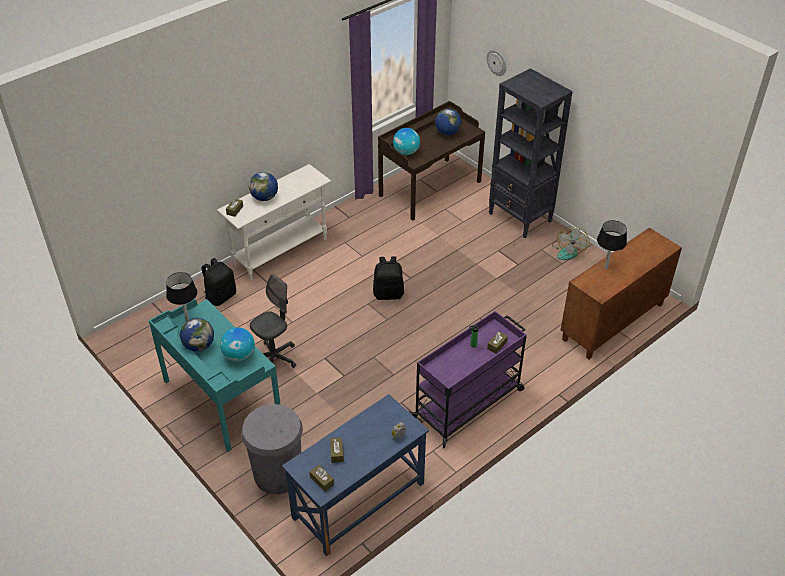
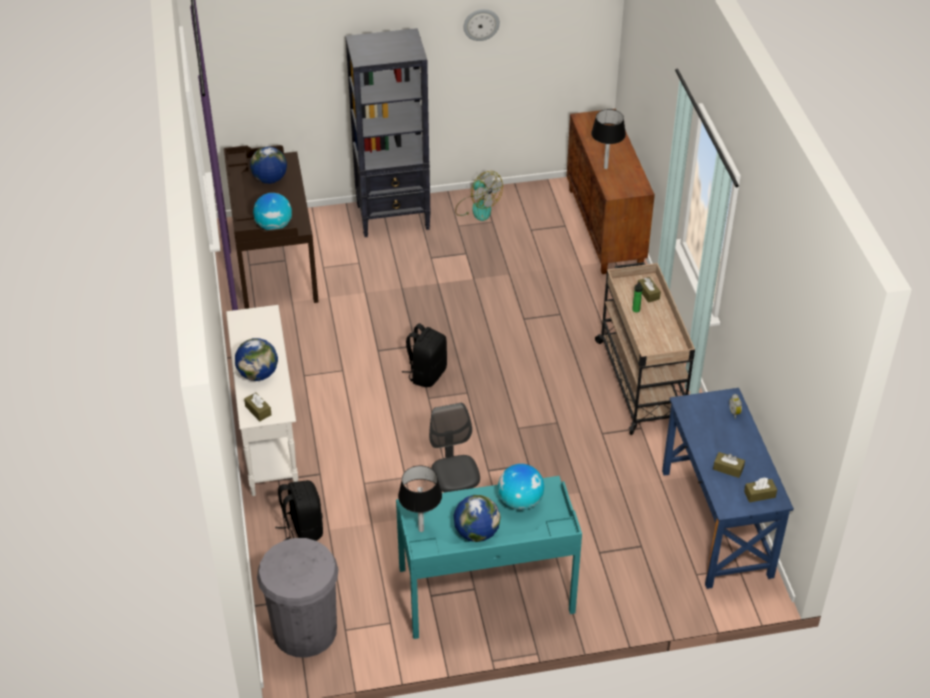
camera: 60 degrees left, 0 degrees up
grey trash can [241,404,303,495] -> grey trash can moved to [257,538,338,658]
purple cart [408,311,527,448] -> beige cart [595,262,695,435]
wall clock [487,50,506,76] -> wall clock moved to [463,9,500,41]

